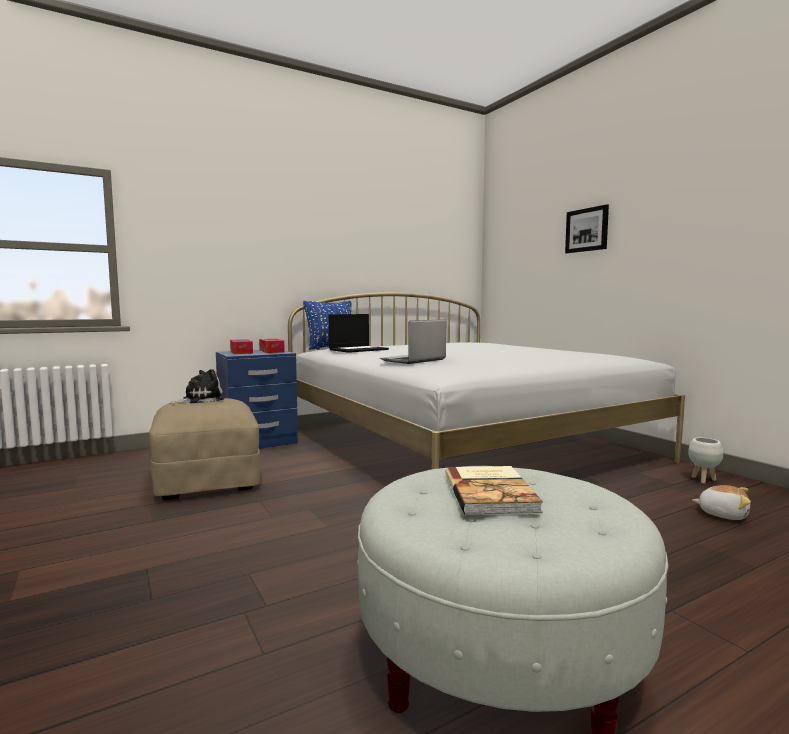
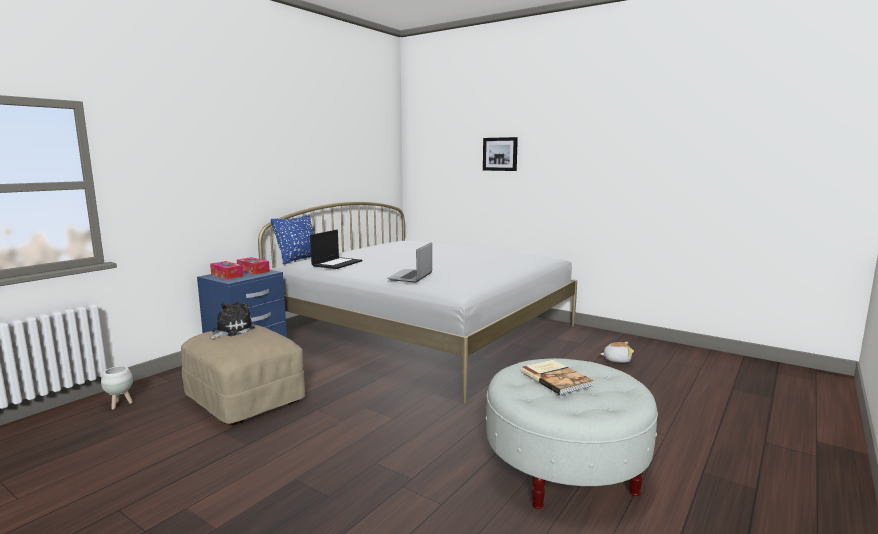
camera: 25 degrees left, 5 degrees up
white planter [688,438,723,484] -> white planter moved to [101,366,133,410]

